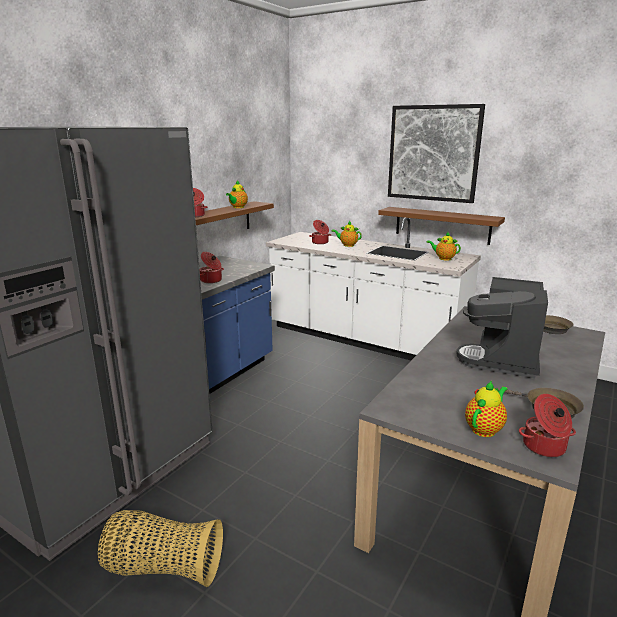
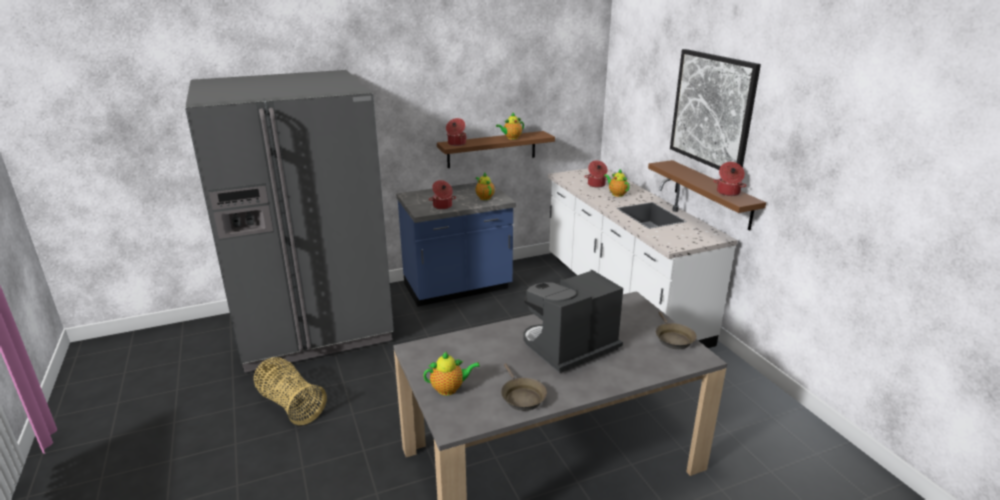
camera: 35 degrees right, 5 degrees up
teapot [426,231,461,261] -> teapot moved to [476,173,495,200]
cooking pot [519,394,576,457] -> cooking pot moved to [713,162,747,196]

